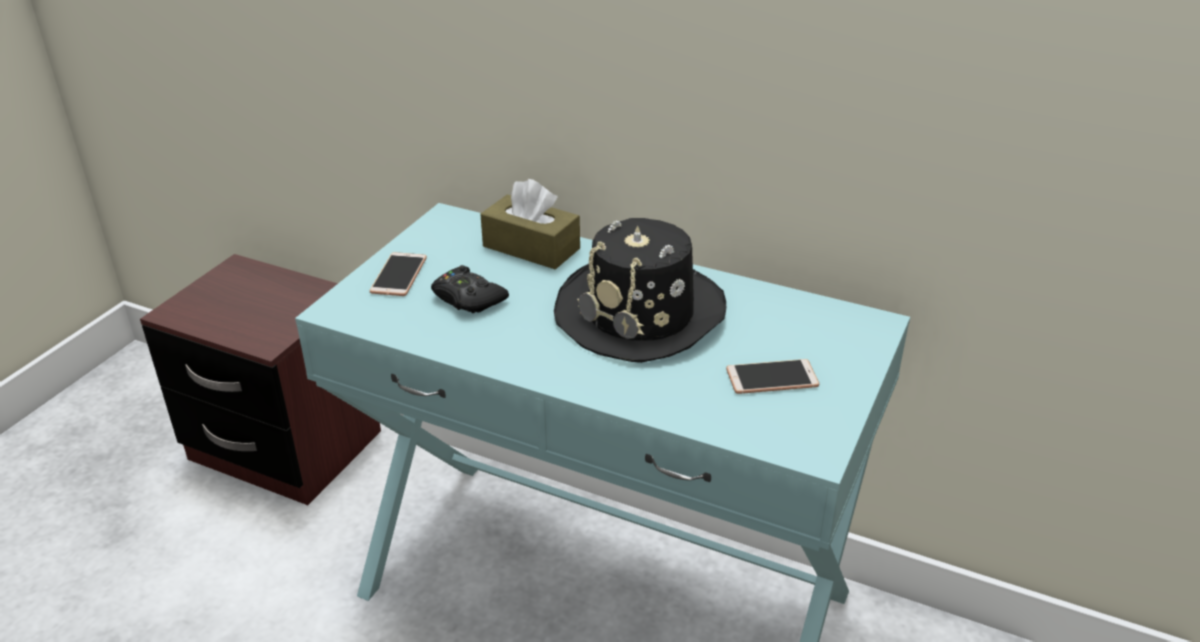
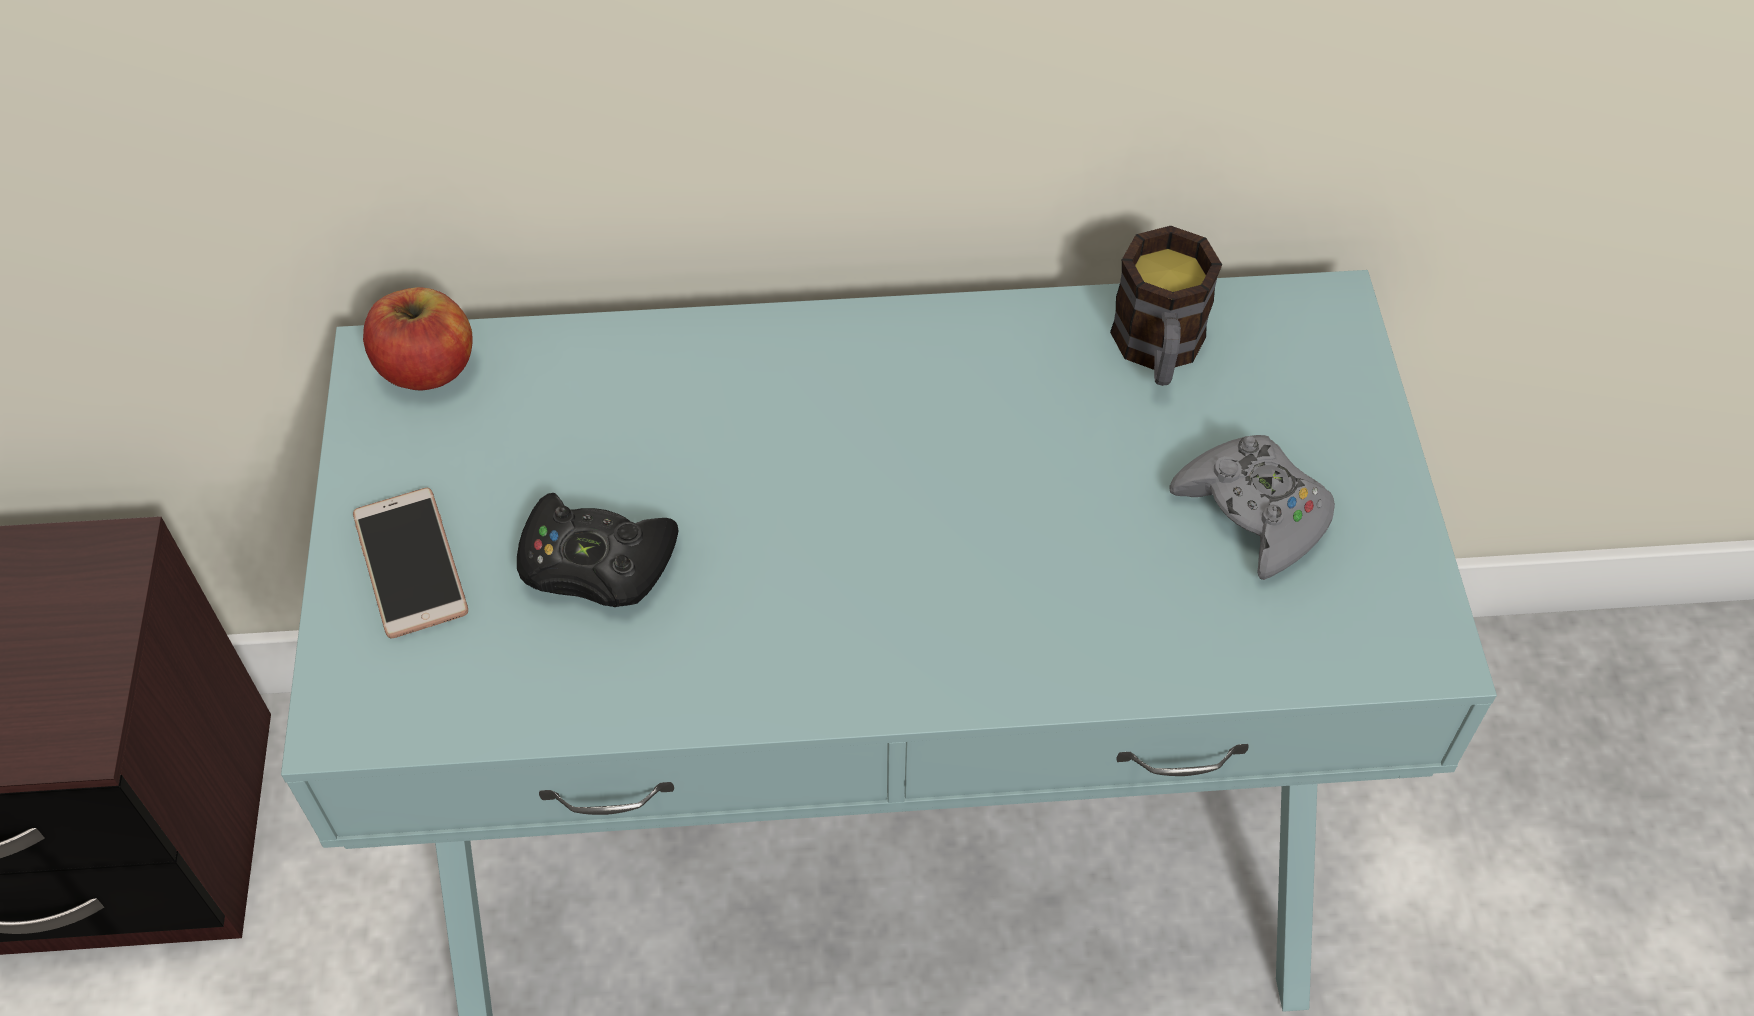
camera: 30 degrees left, 20 degrees up
brown tissue box [480,179,580,269] -> none
black hat [554,218,726,363] -> none
phone [726,359,819,394] -> grey game controller [1169,435,1335,580]
none -> apple [363,287,472,391]
none -> mug [1110,226,1222,386]

